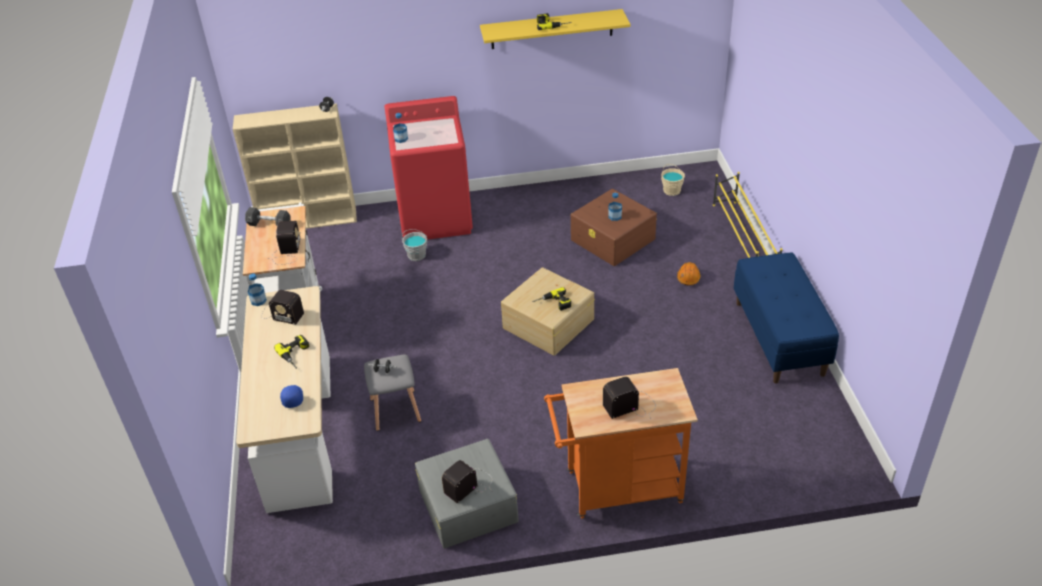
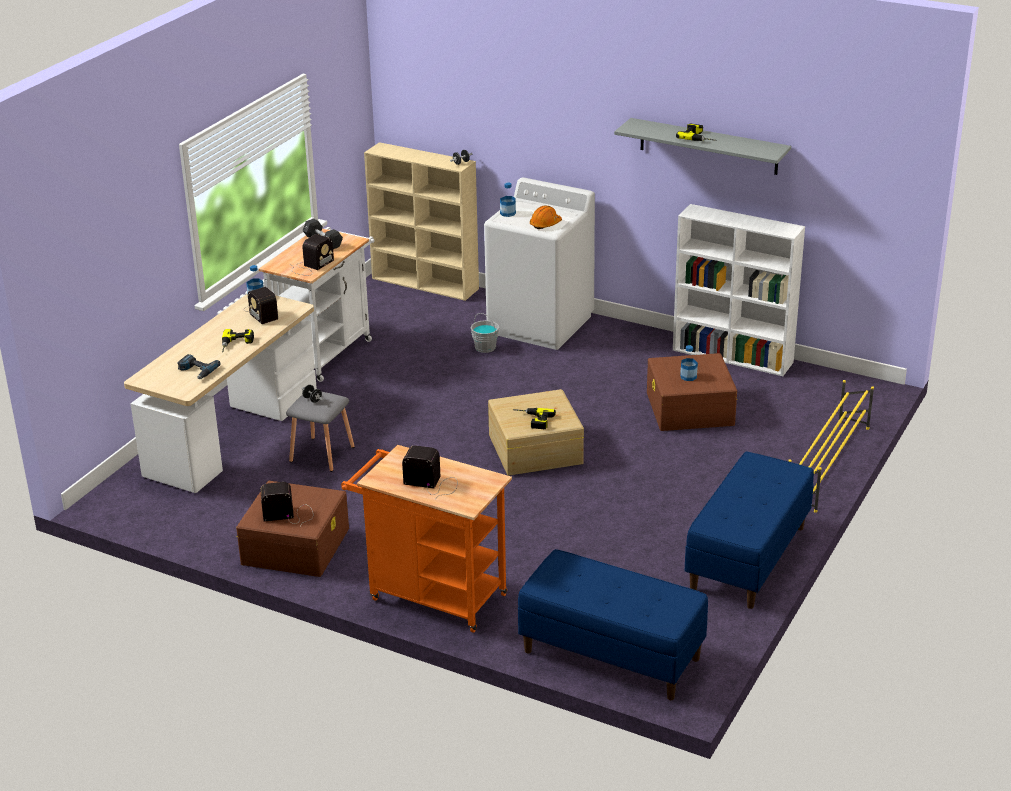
camera: 35 degrees right, 10 degrees down
blue cap [280,385,303,408] -> power drill [177,354,221,379]
red washing machine [384,96,473,240] -> white washing machine [484,178,595,350]
grey storage box [415,439,519,548] -> brown storage box [236,481,349,577]
yellow shelf [480,9,630,49] -> grey shelf [614,118,791,175]
beige bucket [661,164,685,196] -> none
orange hard hat [677,262,700,286] -> orange hard hat moved to [530,205,562,229]
none -> blue bench [518,549,708,700]
none -> white bookcase [673,204,805,376]

